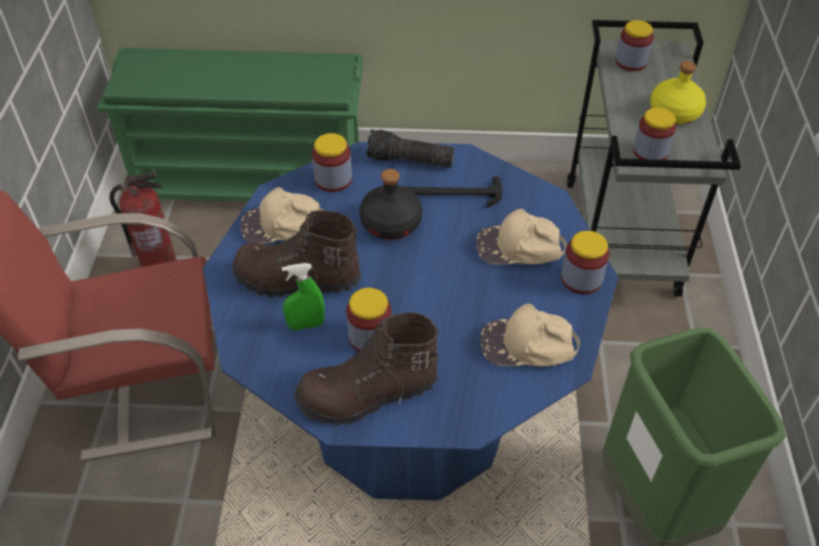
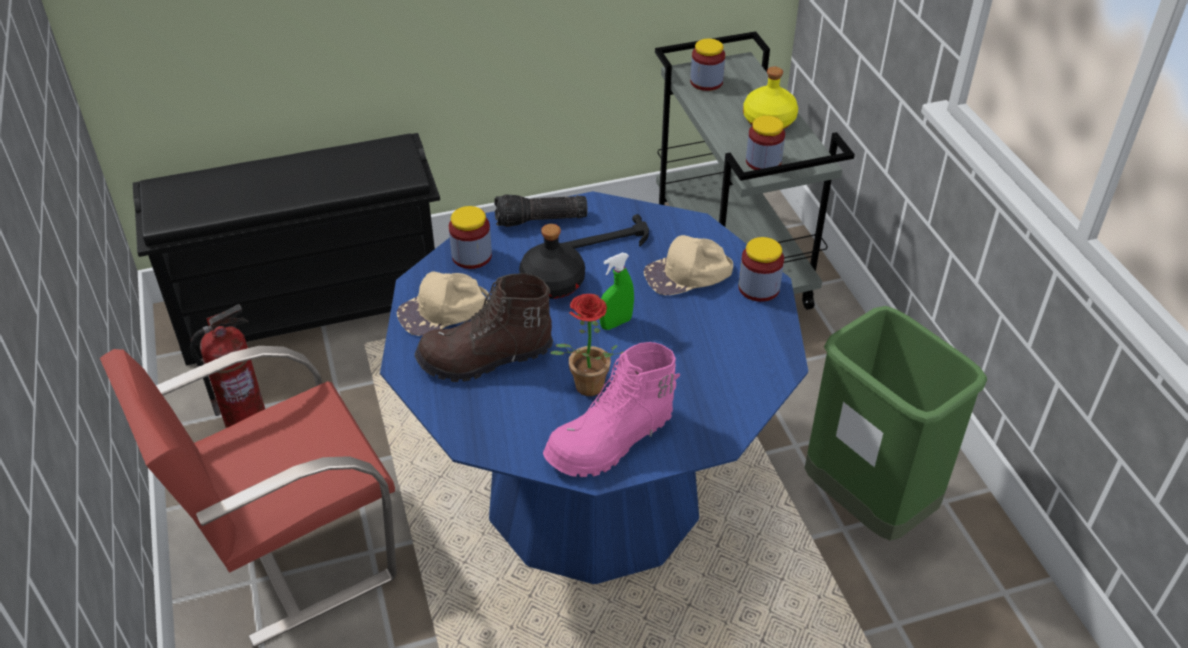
camera: 20 degrees left, 5 degrees down
green shoe rack [97,48,363,202] -> black shoe rack [133,133,440,365]
green spray bottle [282,263,325,330] -> green spray bottle moved to [600,253,634,330]
brown boot [294,312,439,426] -> pink boot [543,342,680,477]
jar [346,288,392,351] -> potted plant [550,294,623,396]
beige cap [481,303,580,366] -> none

